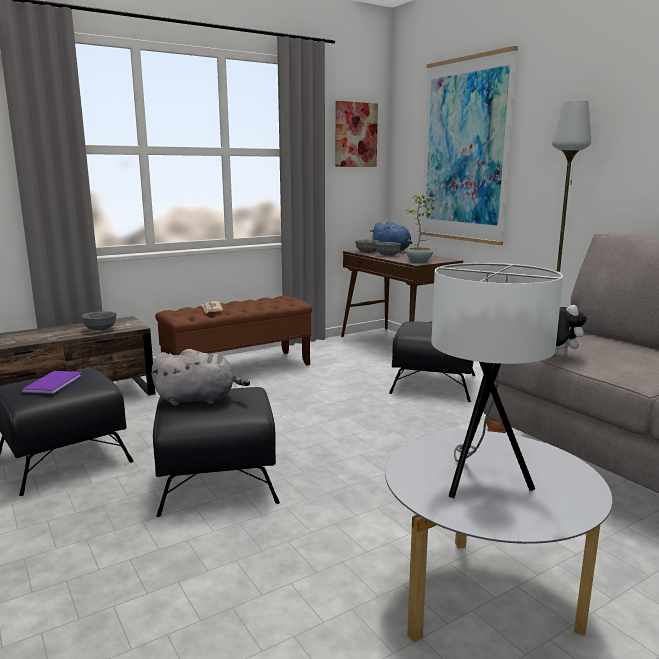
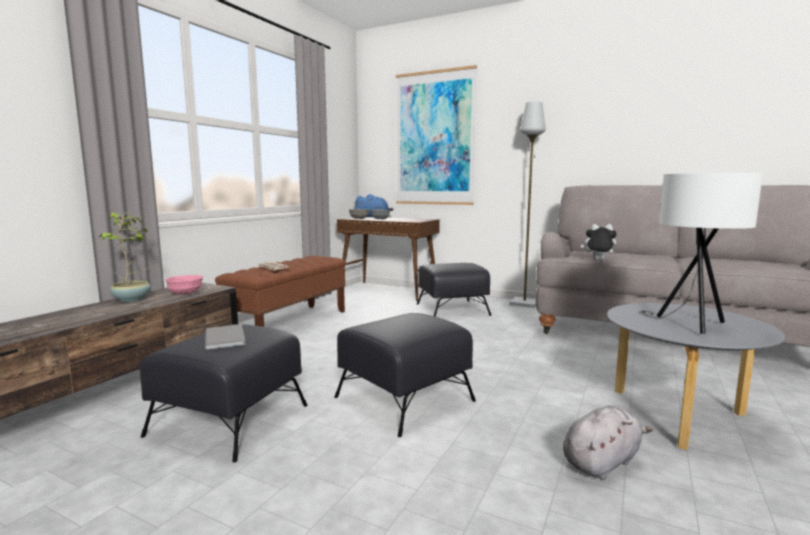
camera: 30 degrees left, 5 degrees down
purple book [21,371,82,394] -> grey book [205,324,246,350]
grey bowl [82,311,117,331] -> pink bowl [166,275,203,295]
grey plush toy [151,349,250,406] -> grey plush toy moved to [563,405,653,480]
picture [335,101,378,167] -> none
potted plant [406,193,434,262] -> potted plant moved to [99,212,151,302]

